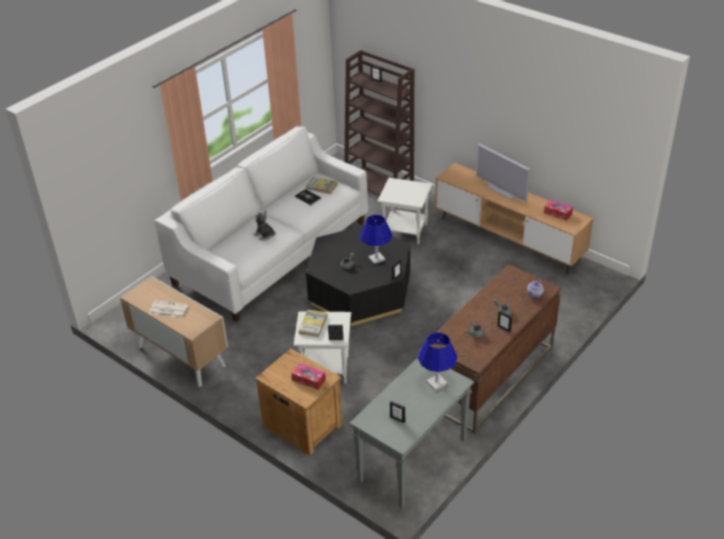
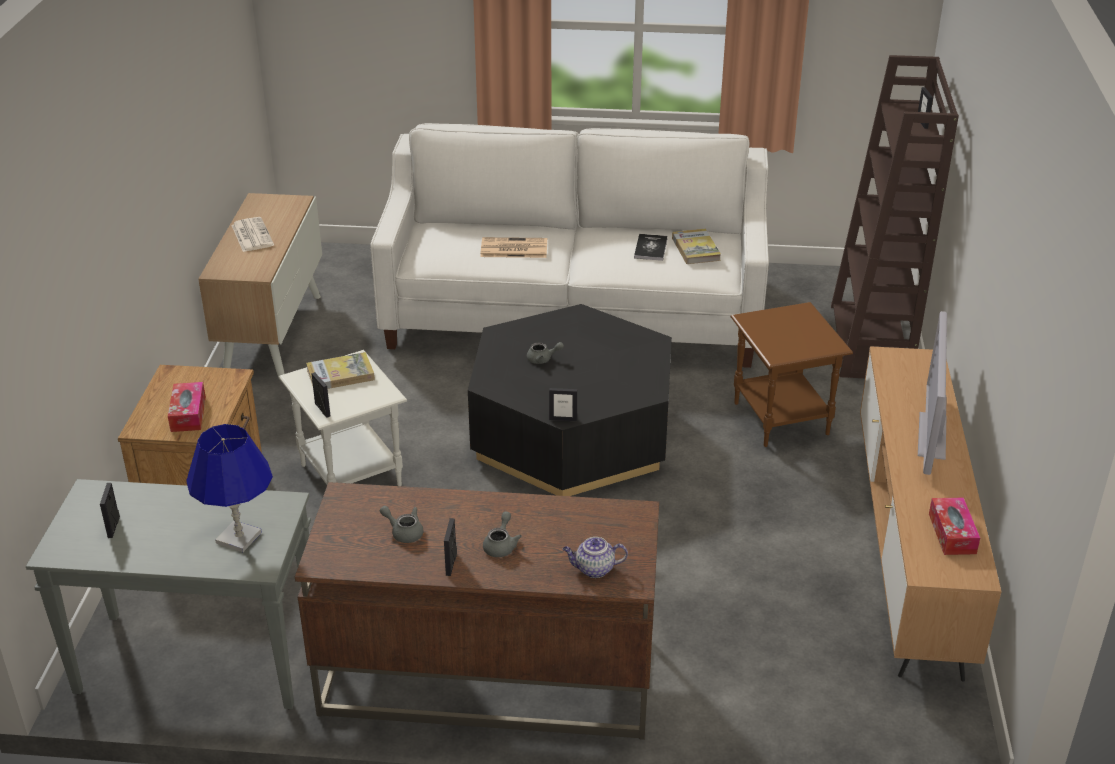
camera: 55 degrees right, 5 degrees down
plush toy [253,210,276,241] -> newspaper [480,237,547,258]
blue table lamp [360,215,393,264] -> none
white side table [377,178,432,244] -> brown side table [731,302,853,447]

